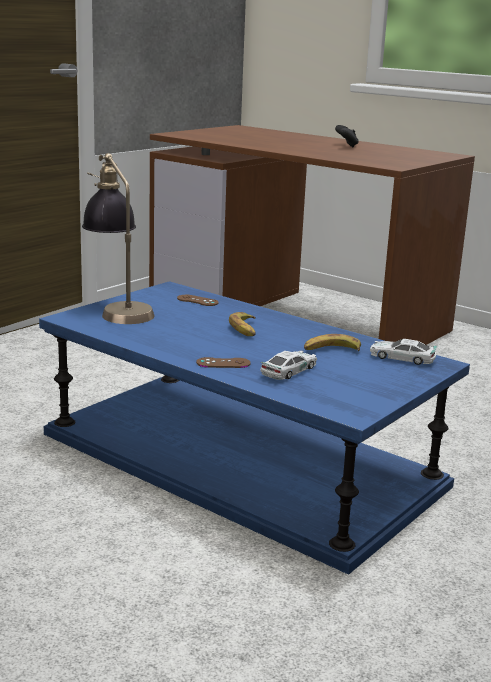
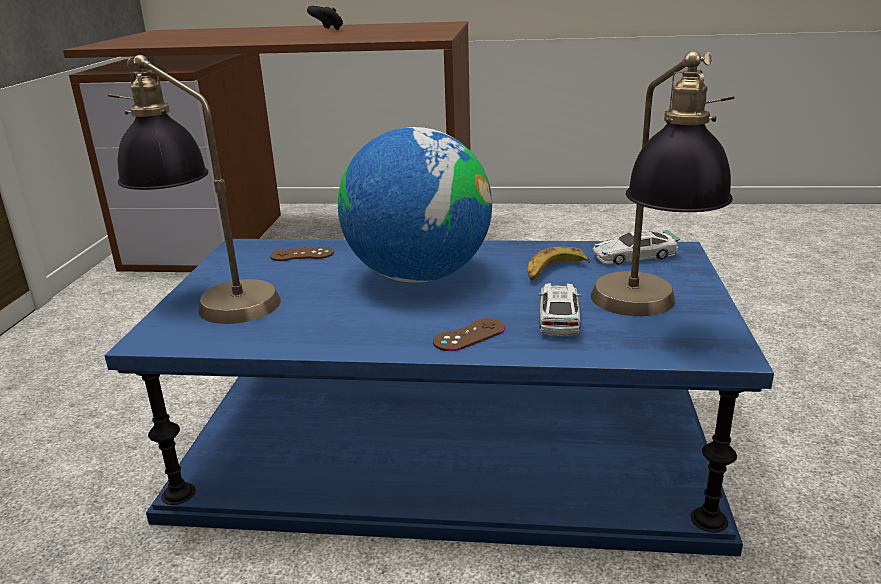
camera: 30 degrees left, 5 degrees up
banana [229,312,256,336] -> globe [338,127,492,283]
none -> table lamp [591,51,734,316]

